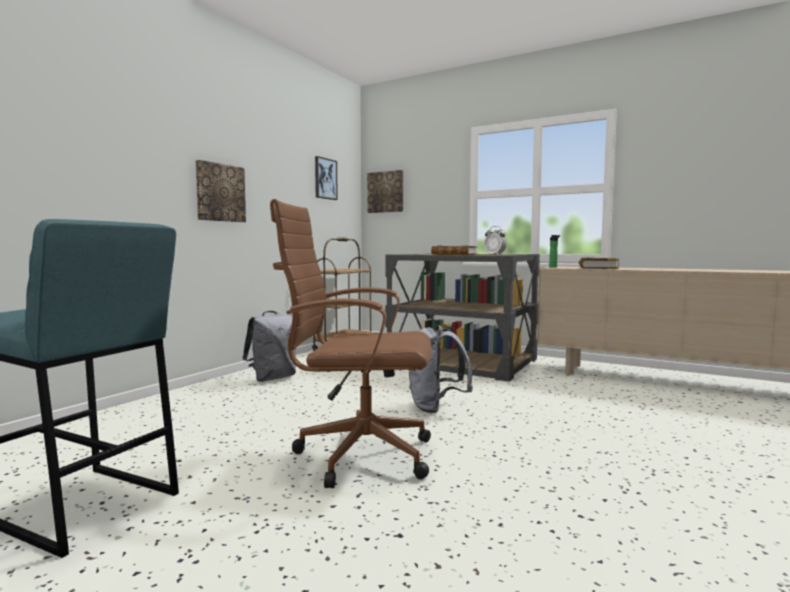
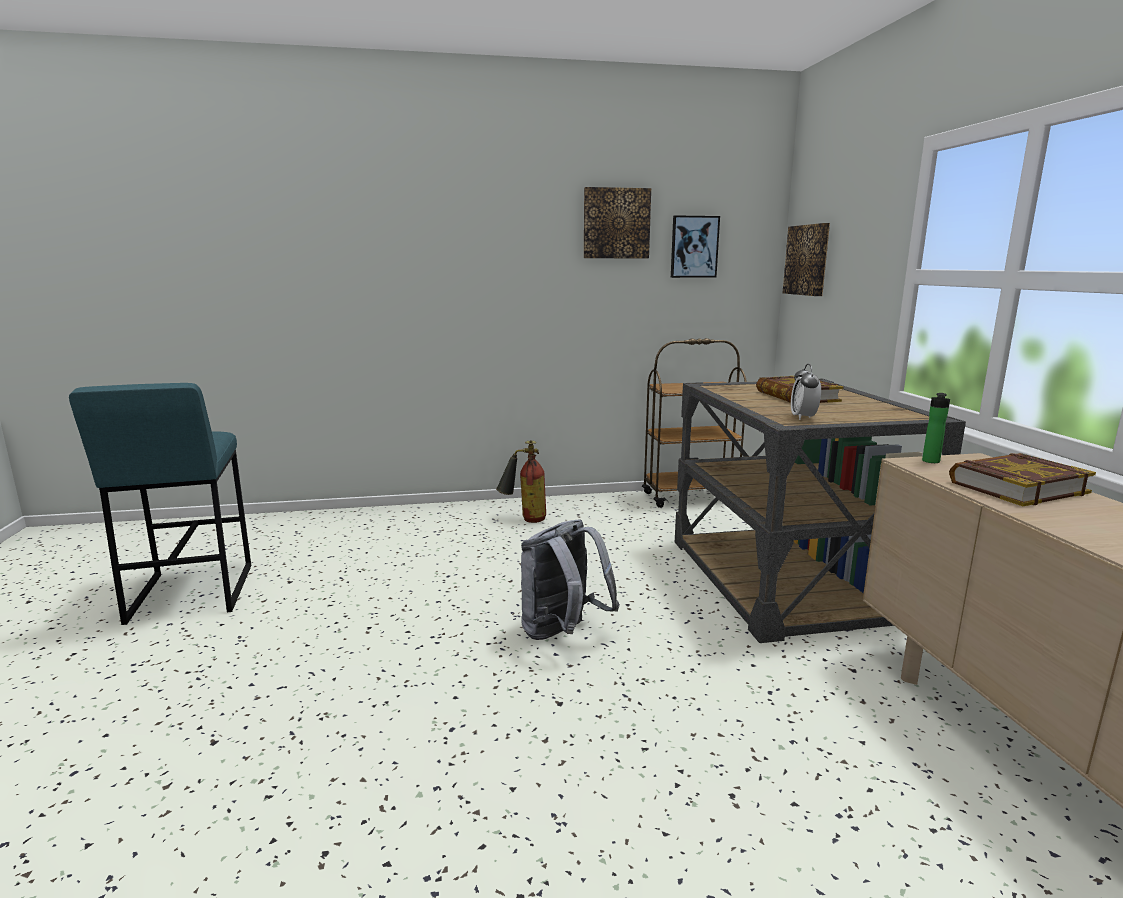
camera: 50 degrees right, 10 degrees up
picture [195,160,246,222] -> picture moved to [584,187,651,258]
grey backpack [242,311,296,382] -> fire extinguisher [496,440,546,523]
brown office chair [270,199,432,488] -> none

